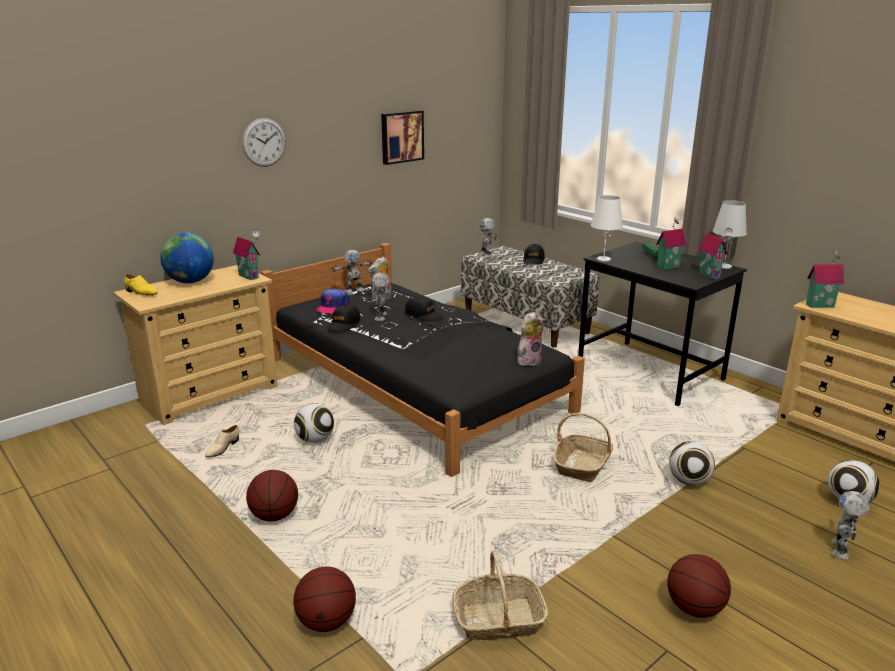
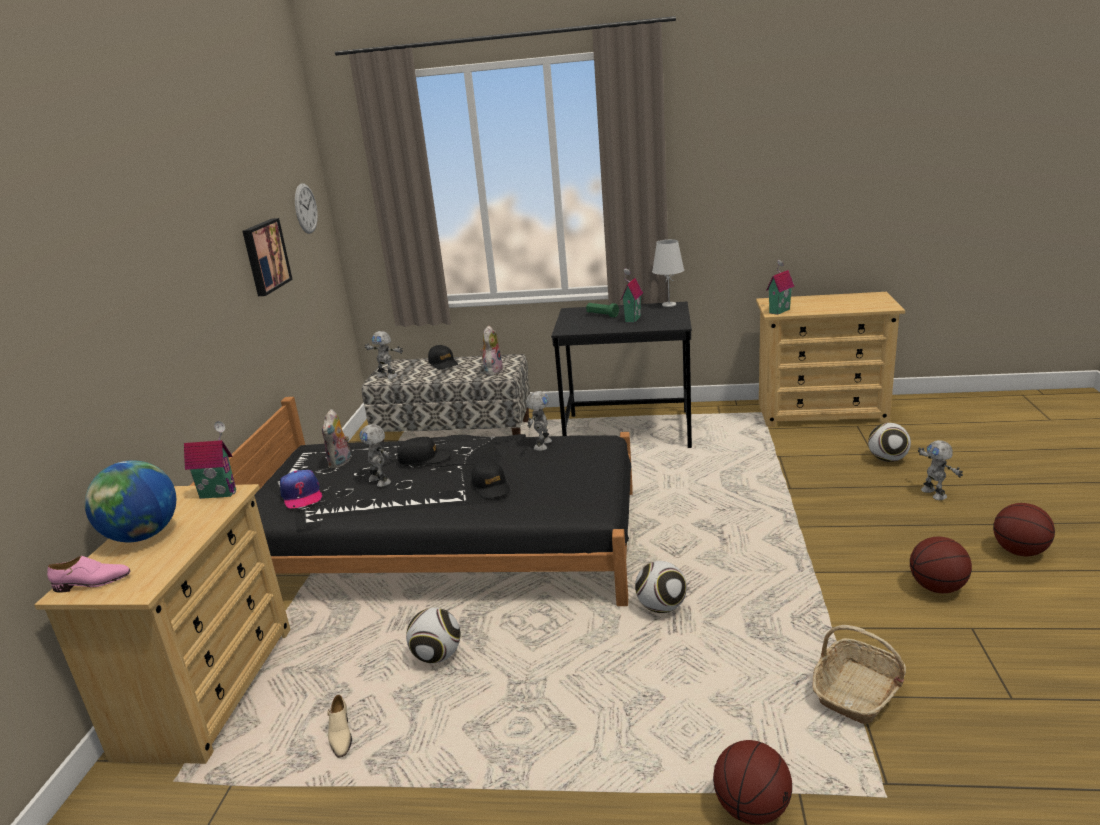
camera: 40 degrees left, 0 degrees up
yellow shoe [124,274,157,296] -> pink shoe [47,556,130,593]
wall clock [242,118,286,167] -> wall clock moved to [295,184,318,234]
basketball [246,470,298,522] -> basketball moved to [993,503,1055,556]
black cap [328,304,361,331] -> black cap moved to [471,460,510,499]
toy robot [332,250,372,294] -> toy robot moved to [526,391,552,451]
plush toy [517,312,545,366] -> plush toy moved to [480,326,503,376]
basket [554,413,614,482] -> none
white table lamp [591,195,623,261] -> none
football [669,441,715,485] -> football moved to [635,561,687,613]
toy house [698,228,733,279] -> none

